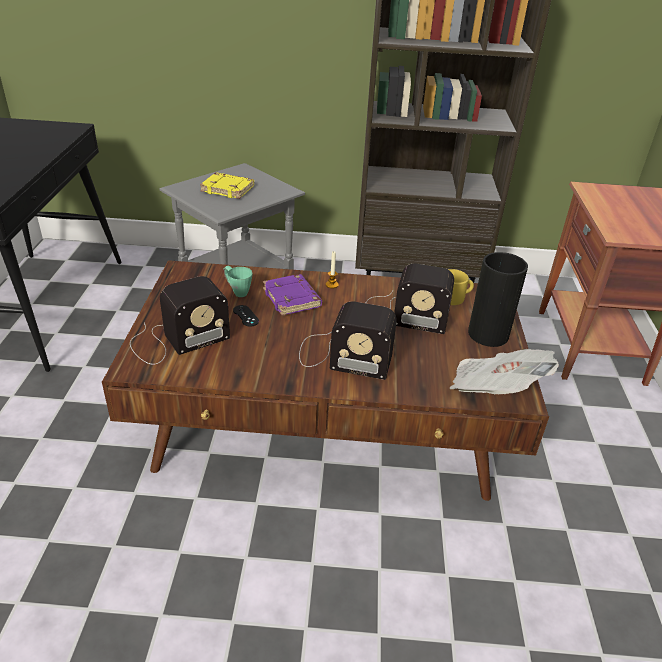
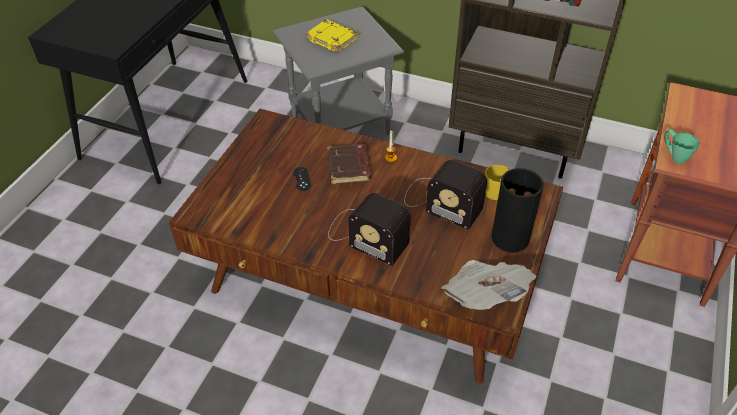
camera: 20 degrees right, 10 degrees up
radio [130,276,230,365] -> none
green mug [223,266,252,297] -> green mug moved to [664,129,700,164]
purple book [263,274,322,316] -> brown book [327,144,371,184]

